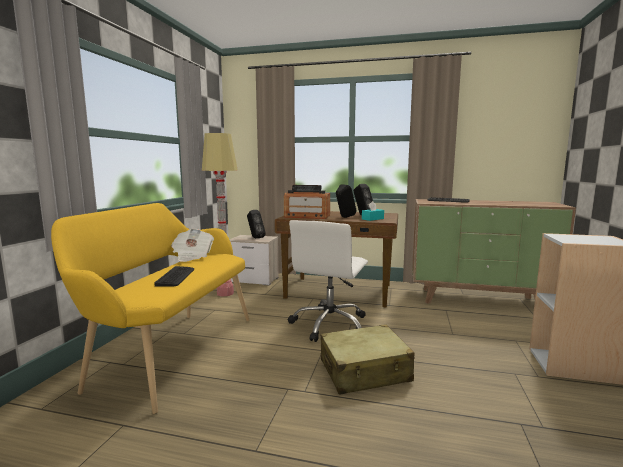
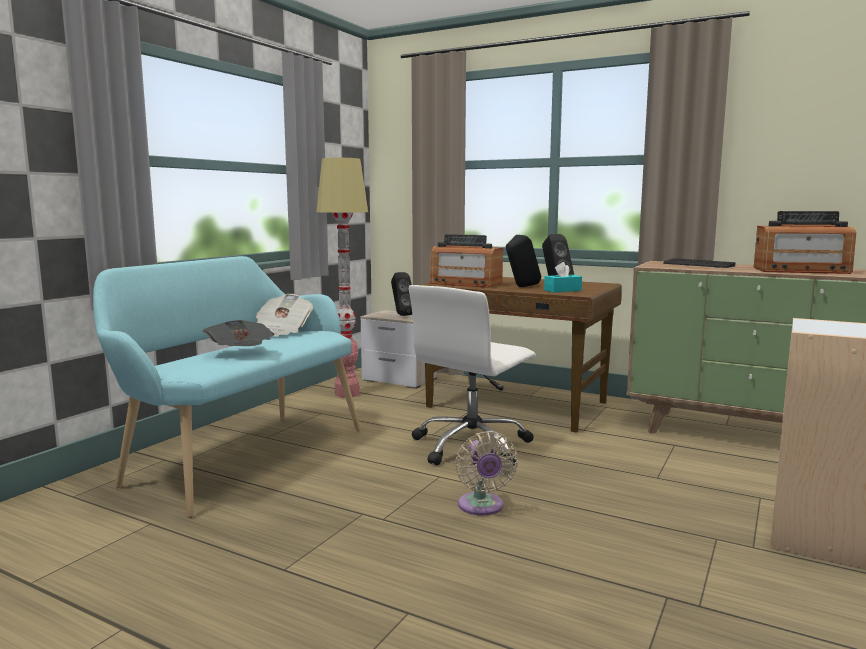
camera: 15 degrees right, 0 degrees up
yellow bench [51,203,250,414] -> turquoise bench [93,256,360,518]
keyboard [155,266,194,287] -> newspaper [203,320,274,346]
beige suitcase [320,324,415,395] -> beige fan [455,431,518,516]
none -> radio [754,211,856,274]

